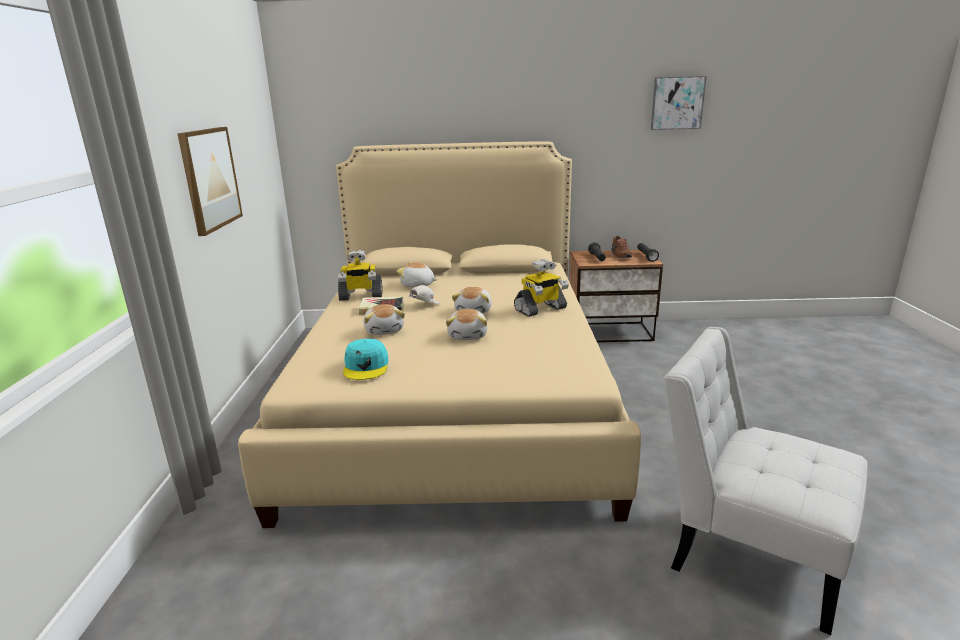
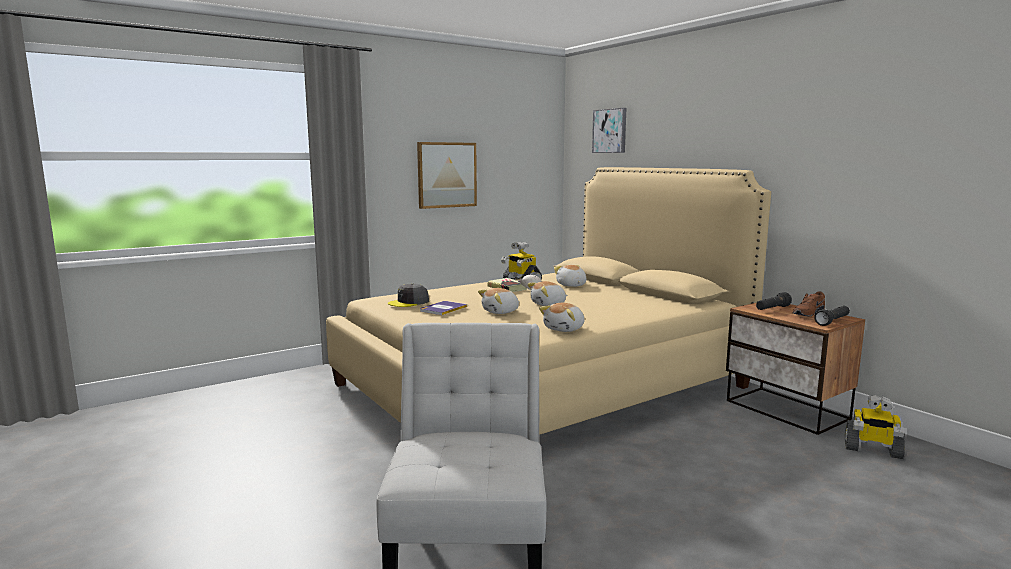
camera: 55 degrees right, 10 degrees down
turquoise cap [343,339,388,380] -> grey cap [388,283,429,307]
plush toy [363,304,405,335] -> plush toy moved to [539,303,585,332]
toy robot [514,259,569,317] -> toy robot moved to [845,395,905,459]
picture [651,76,707,130] -> picture moved to [592,108,627,153]
none -> book [420,301,467,315]

